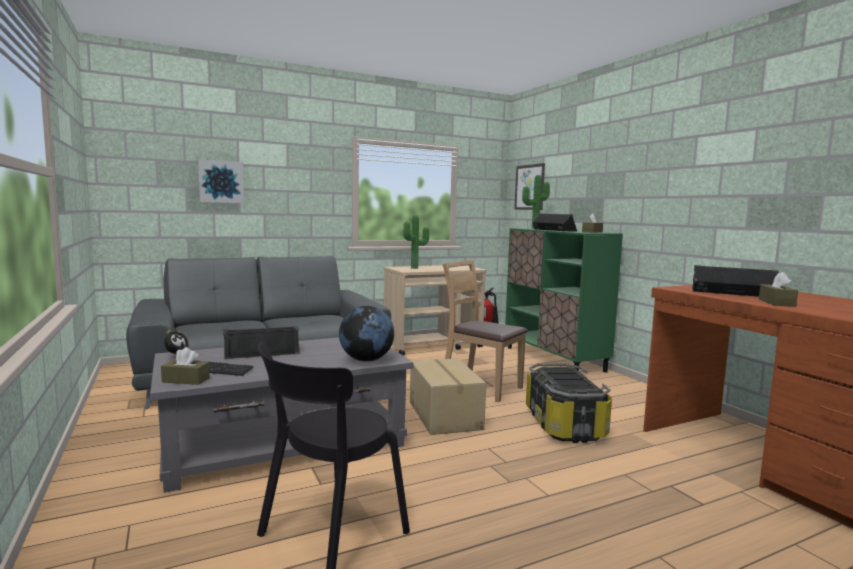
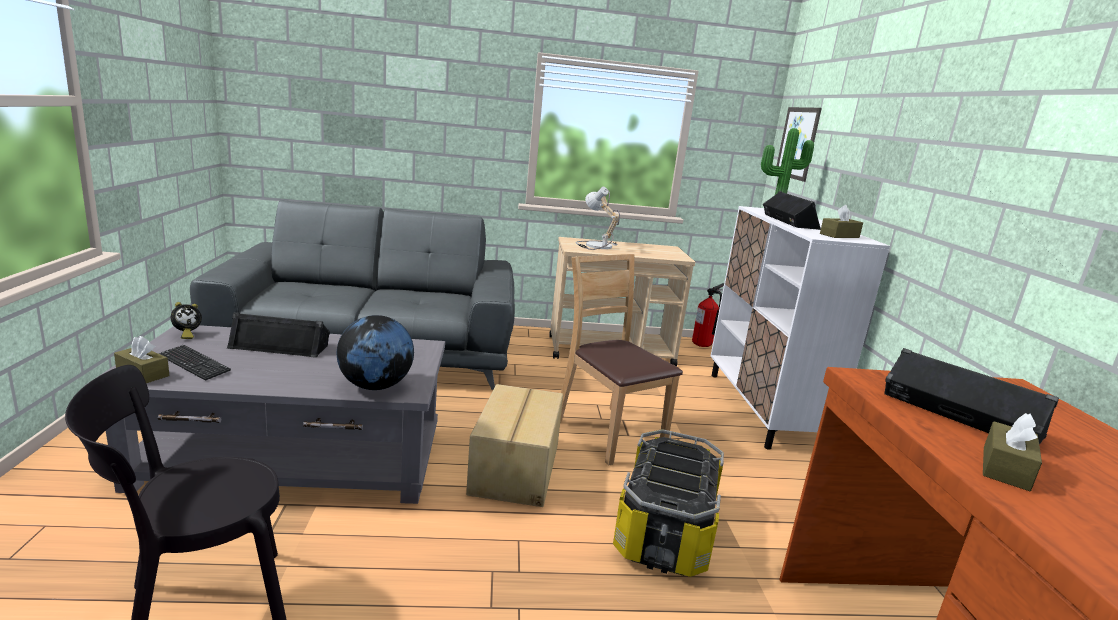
camera: 20 degrees right, 10 degrees up
picture [198,159,244,203] -> none
potted plant [403,215,429,269] -> table lamp [575,187,620,250]
green cabinet [505,228,623,372] -> white cabinet [711,206,890,450]

